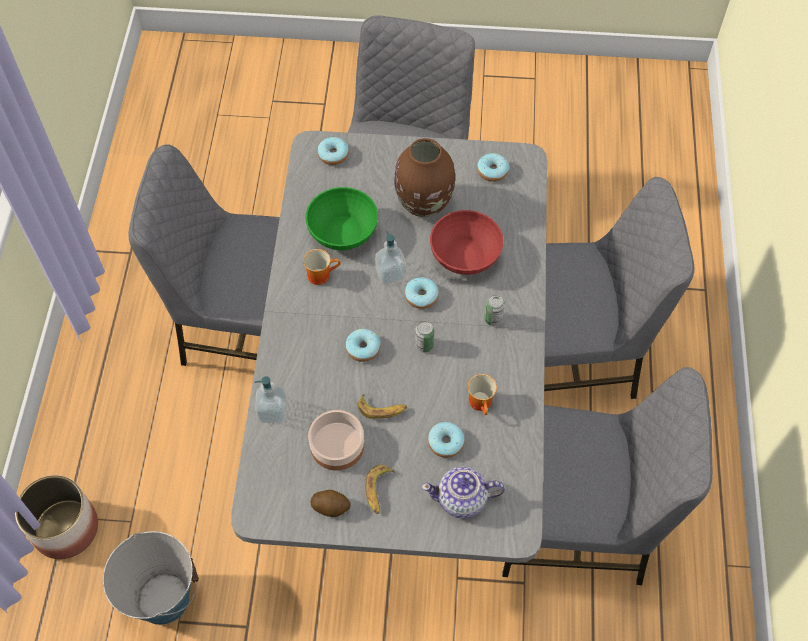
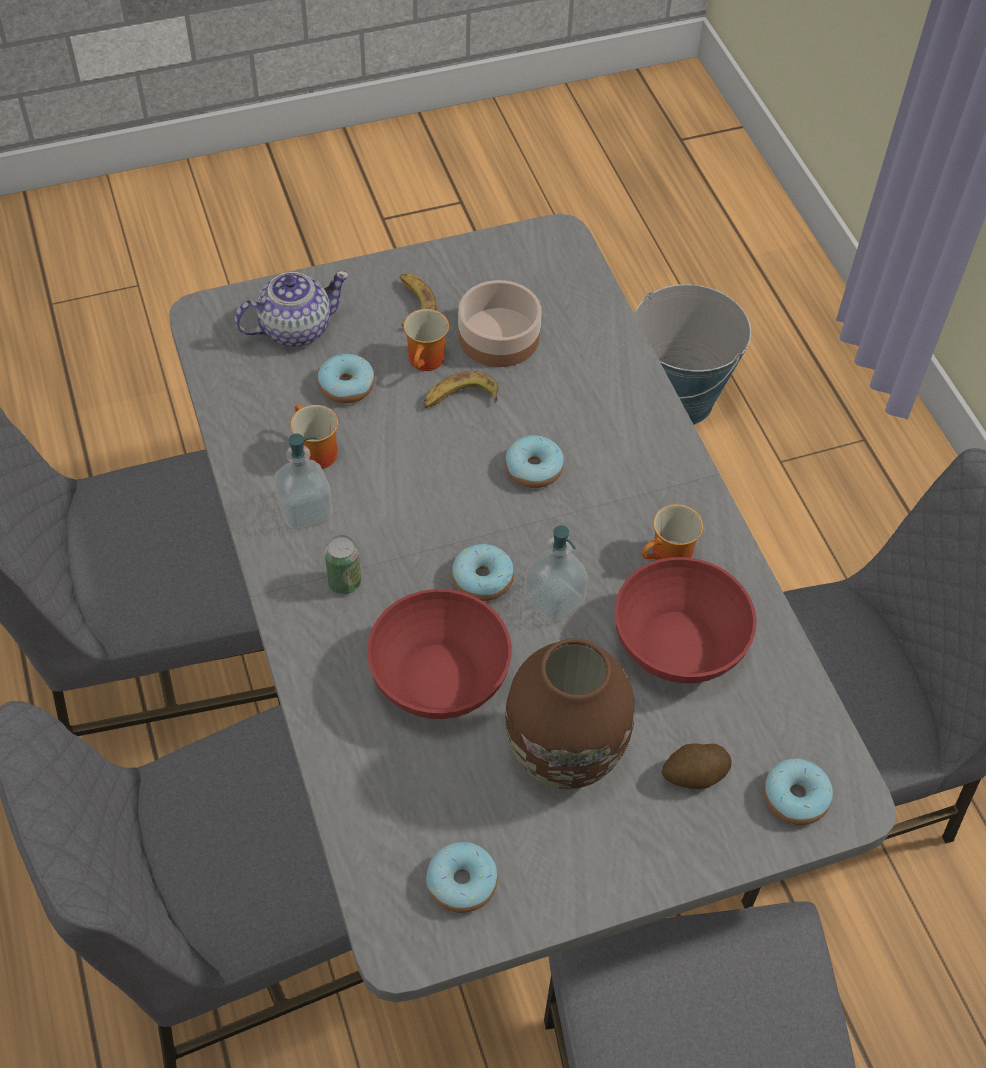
camera: 155 degrees right, 5 degrees down
planter [15,475,98,559] -> none
soap dispenser [254,376,288,423] -> soap dispenser moved to [274,434,333,530]
green bowl [306,187,378,250] -> red bowl [614,557,757,683]
potato [310,490,351,517] -> potato moved to [662,743,732,789]
can [415,321,434,352] -> none
none -> mug [403,309,449,371]

